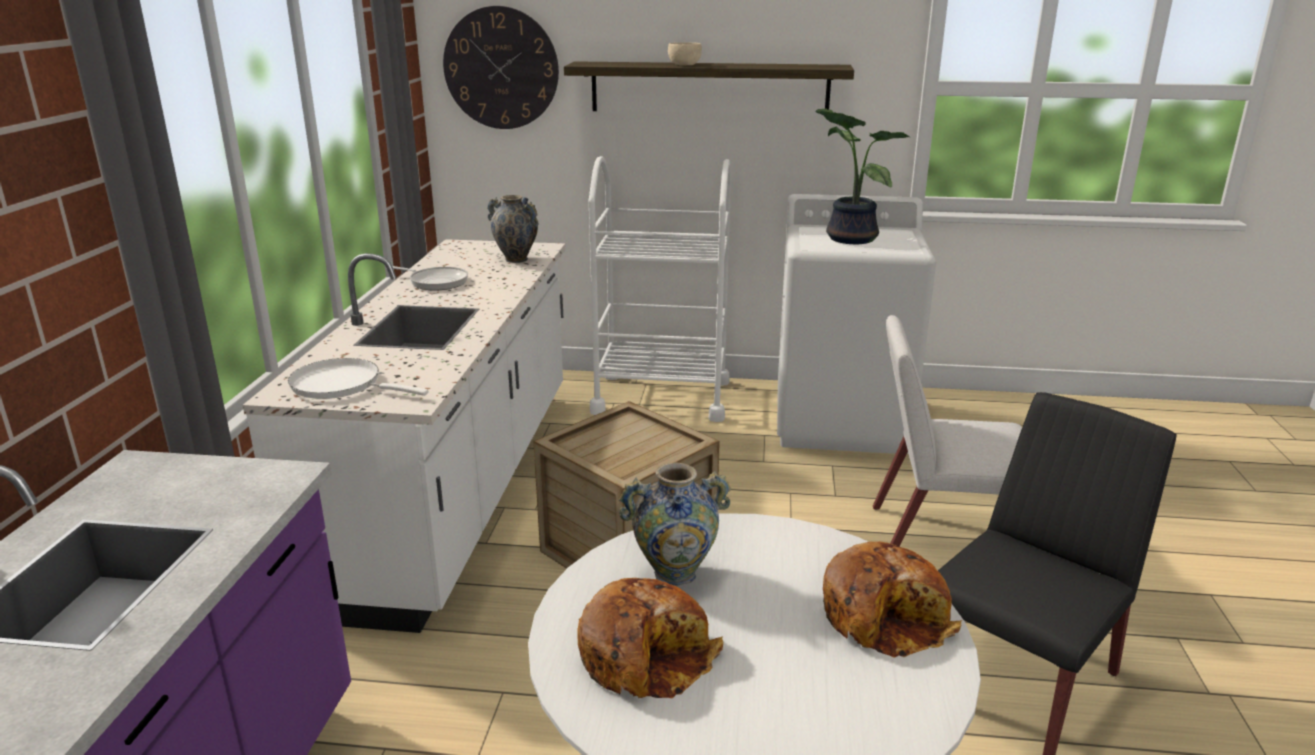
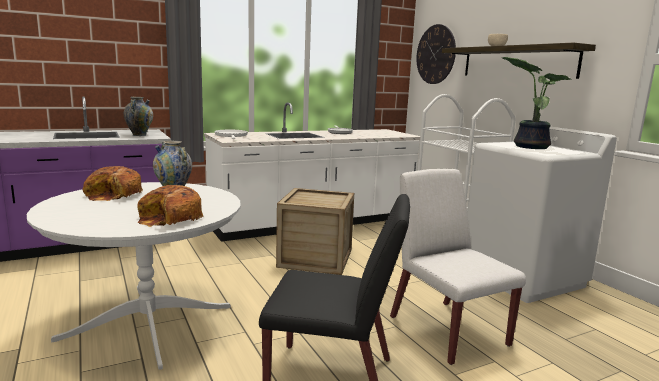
camera: 55 degrees right, 10 degrees down
vase [487,195,539,263] -> vase moved to [124,97,153,136]

